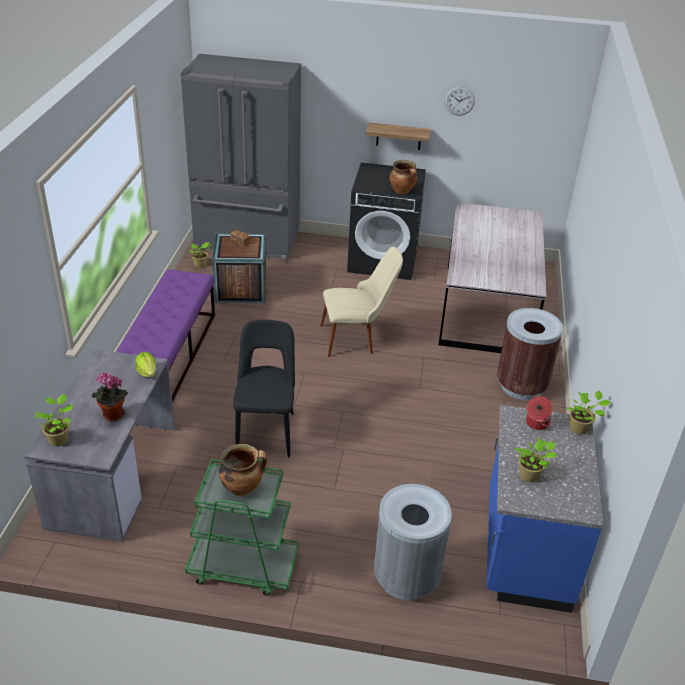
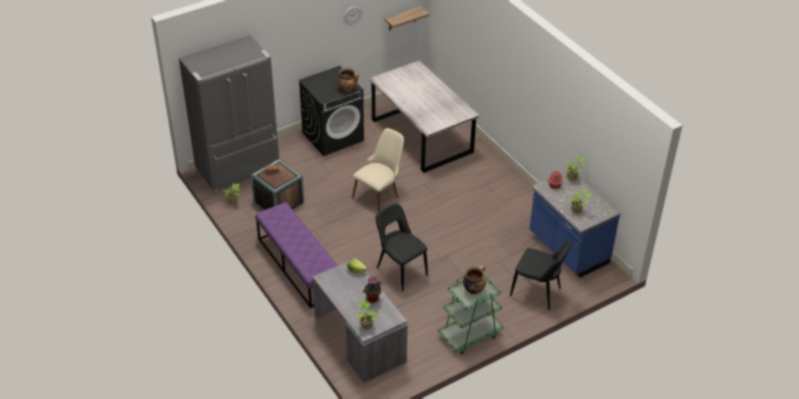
camera: 40 degrees left, 5 degrees up
shelf [366,123,431,150] -> shelf moved to [384,6,430,30]
grey trash can [374,484,452,601] -> black chair [510,240,572,310]
brown trash can [497,308,563,400] -> none

